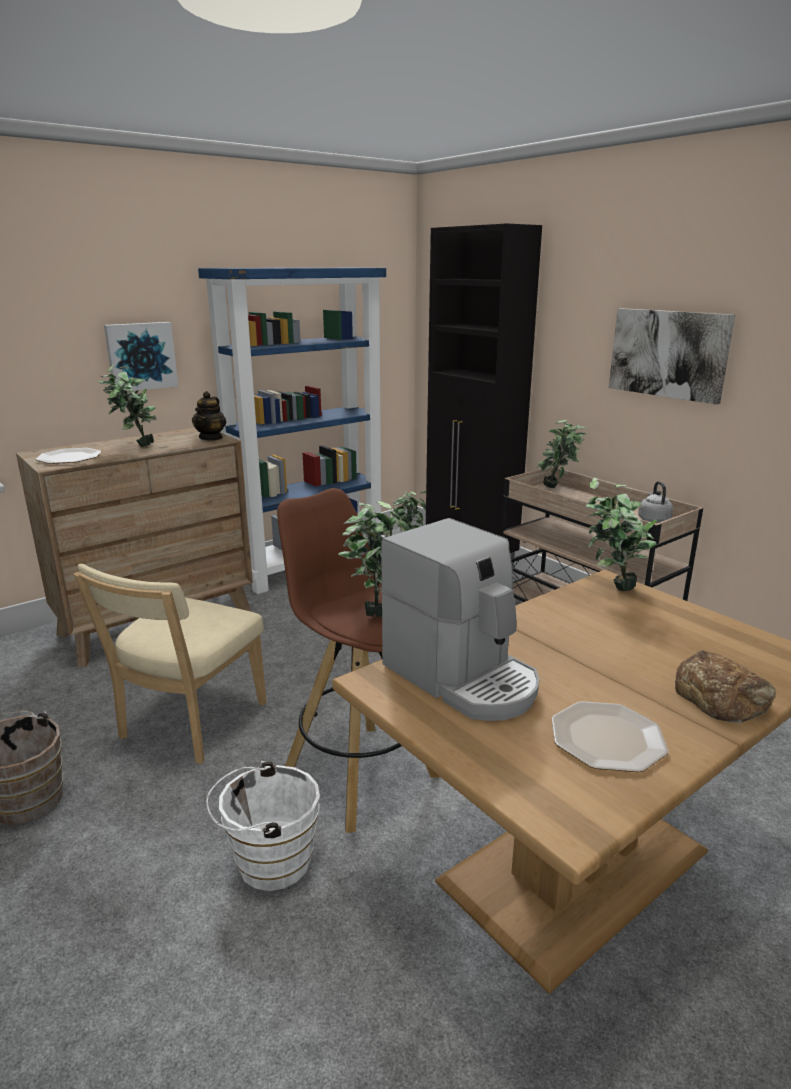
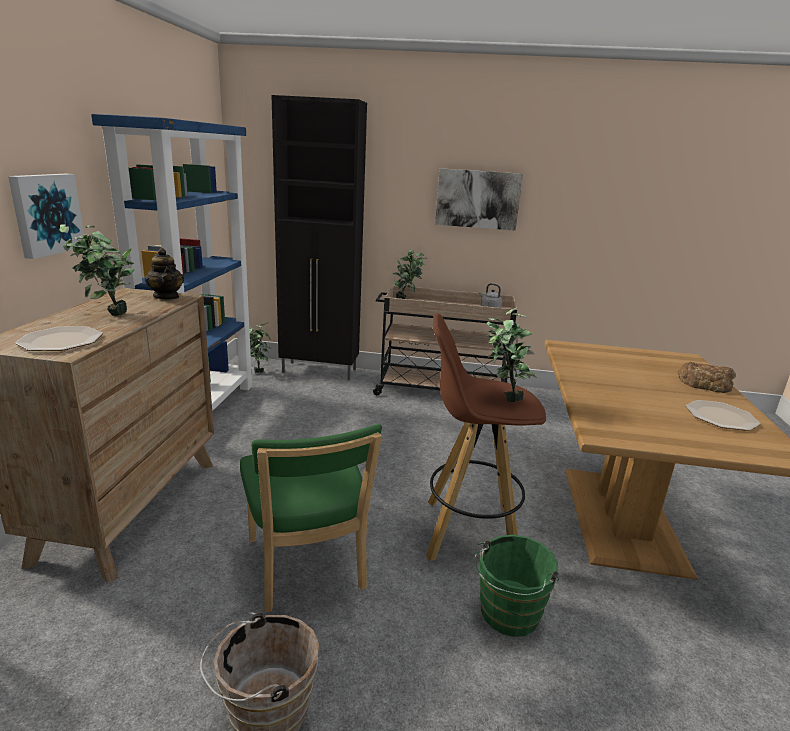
camera: 45 degrees left, 0 degrees up
beige chair [73,564,267,764] -> green chair [240,424,382,612]
white bucket [206,761,320,891] -> green bucket [475,535,559,637]
coffee machine [381,518,539,721] -> none
potted plant [586,478,657,591] -> none

